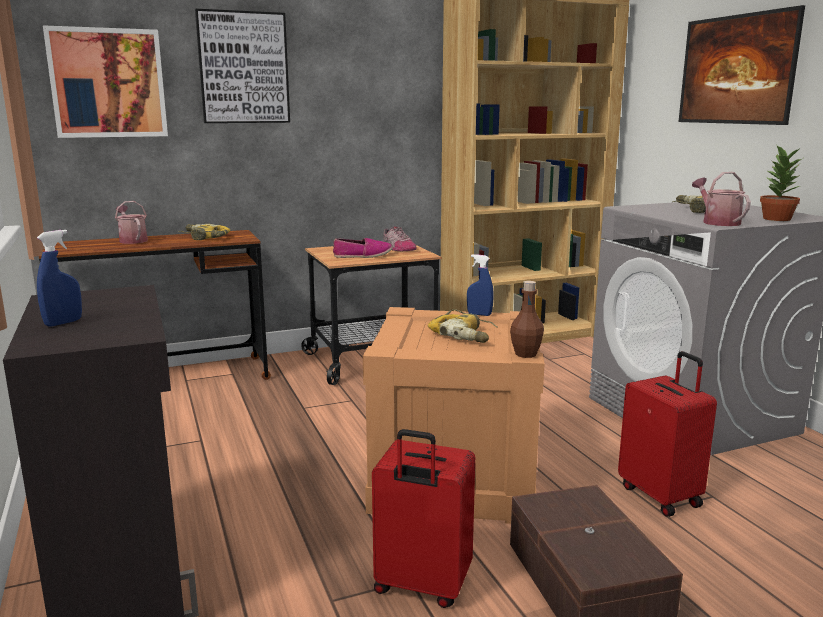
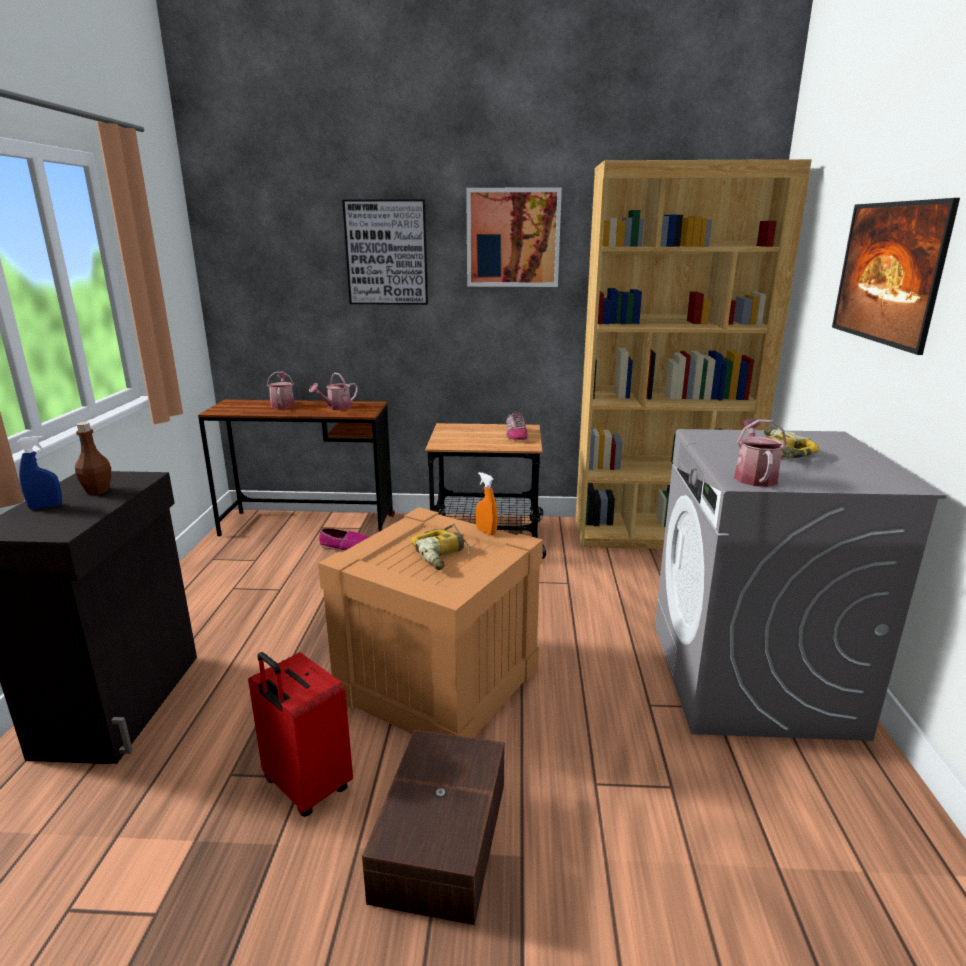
camera: 25 degrees right, 5 degrees up
picture [43,25,168,138] -> picture moved to [466,187,562,287]
power drill [178,224,230,240] -> watering can [309,373,358,410]
shoe [333,238,392,258] -> shoe moved to [319,528,369,552]
blue spray bottle [467,254,493,316] -> orange spray bottle [476,472,498,536]
brown bottle [510,281,544,358] -> brown bottle moved to [75,422,111,495]
red suitcase [618,351,717,517] -> none
potted plant [760,146,803,221] -> none

